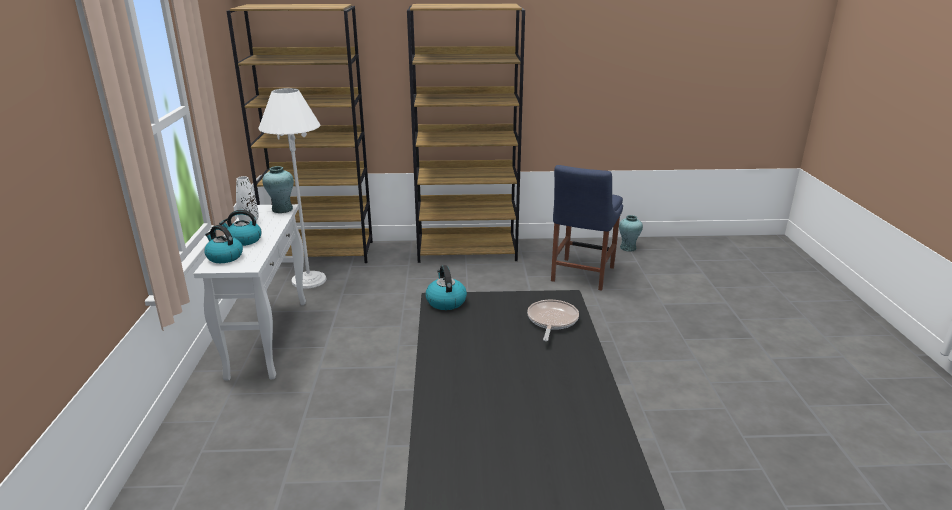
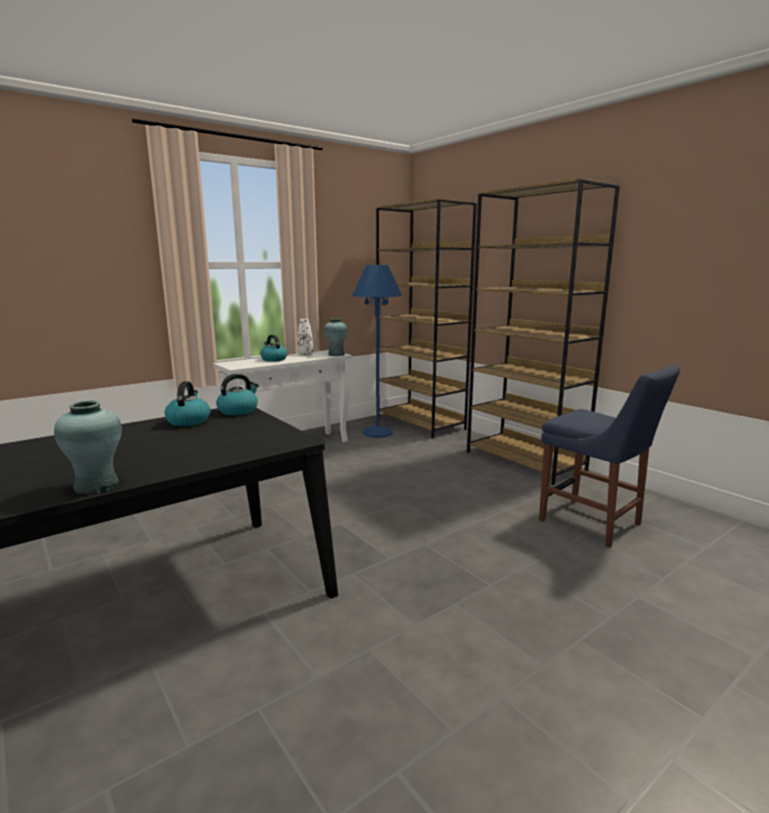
camera: 55 degrees right, 10 degrees down
kettle [204,225,243,263] -> kettle moved to [165,381,210,426]
white floor lamp [259,88,326,289] -> blue floor lamp [352,265,402,438]
frying pan [527,300,579,341] -> none
blue chair [551,165,623,291] -> blue chair turned 120 degrees counterclockwise [539,365,680,548]
turquoise vase [619,215,643,252] -> turquoise vase moved to [54,400,122,495]

